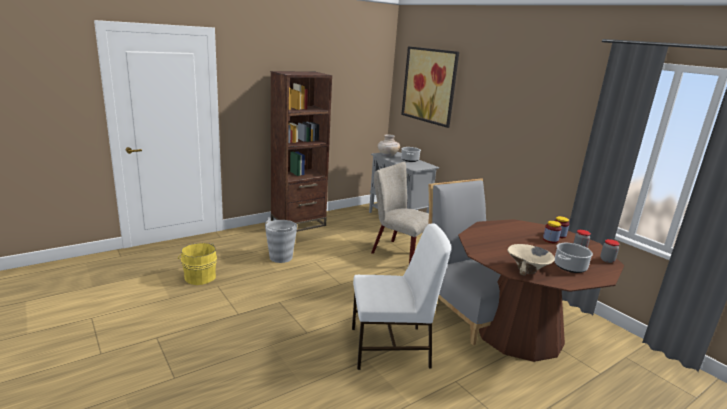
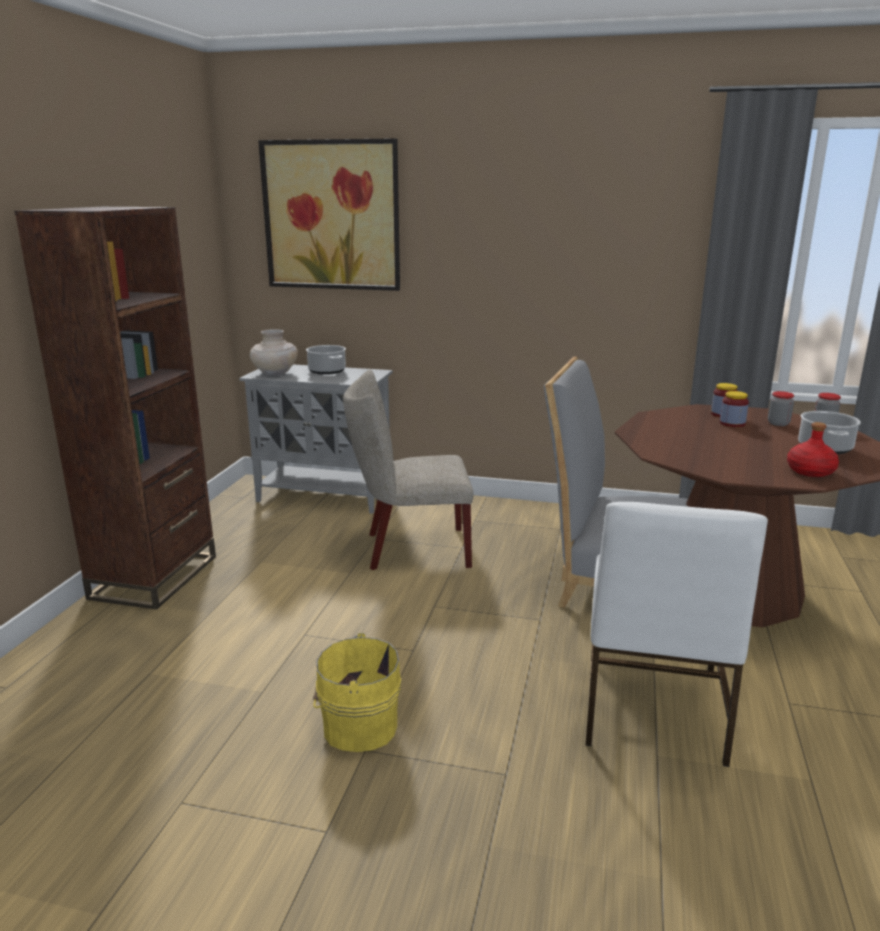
camera: 40 degrees left, 0 degrees up
yellow bucket [178,243,217,285] -> yellow bucket moved to [313,633,401,752]
grey bucket [265,217,297,263] -> none
white chair [352,223,451,370] -> white chair turned 150 degrees clockwise [586,502,768,767]
beige bowl [507,244,555,276] -> red bottle [787,422,839,477]

